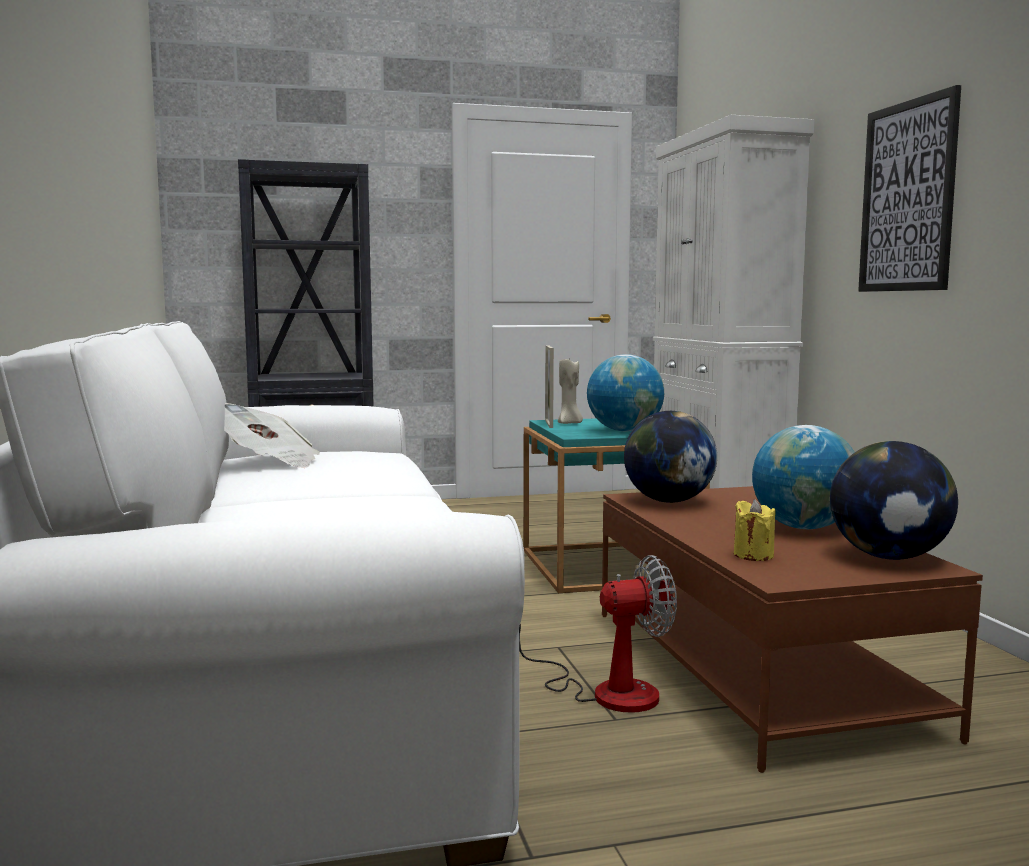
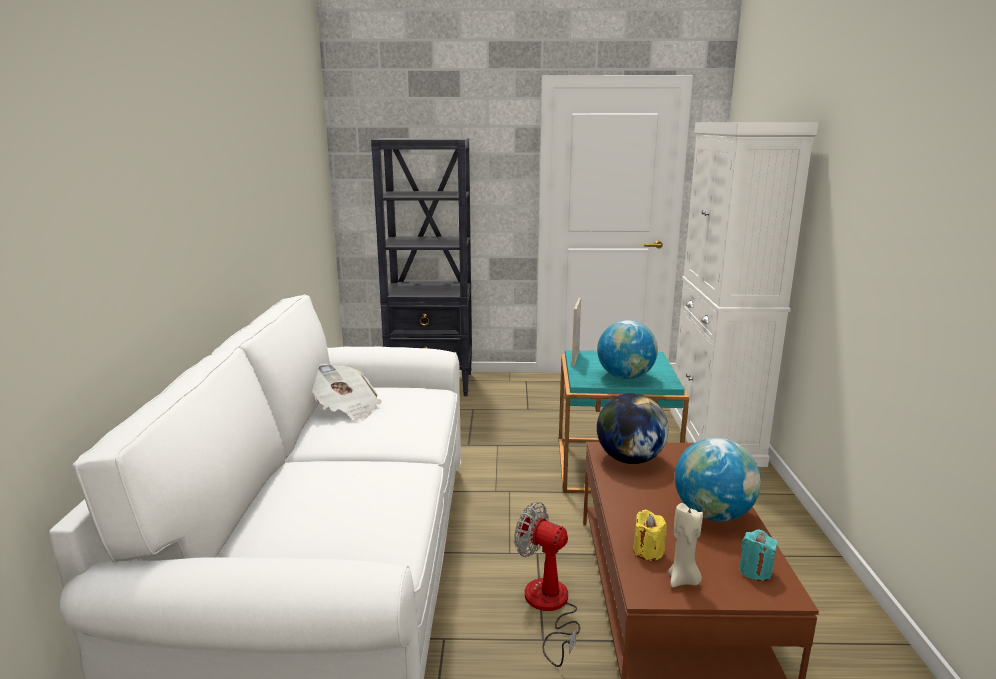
camera: 15 degrees right, 10 degrees up
fan [519,555,677,713] -> fan turned 150 degrees counterclockwise [515,502,580,667]
beige candle [558,359,583,424] -> beige candle moved to [668,503,703,587]
globe [830,441,958,560] -> turquoise candle [739,530,778,581]
picture [858,85,961,292] -> none

